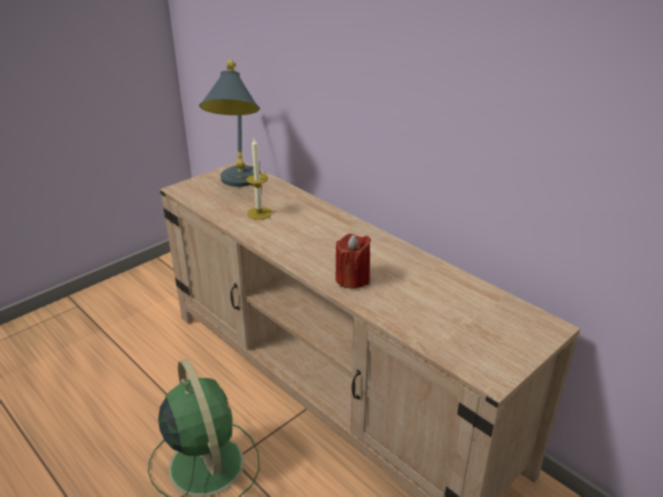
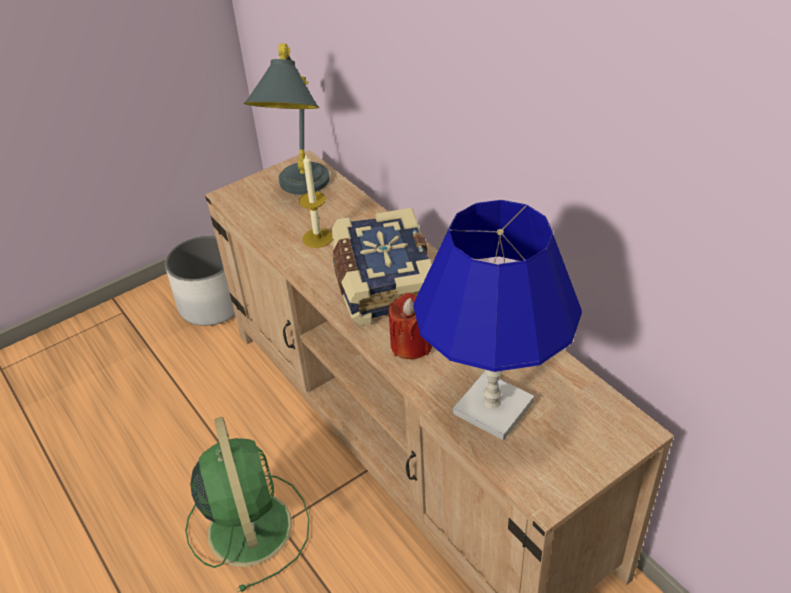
camera: 10 degrees right, 10 degrees up
none -> white planter [165,236,235,326]
none -> book [332,208,432,325]
none -> blue table lamp [413,200,582,441]

